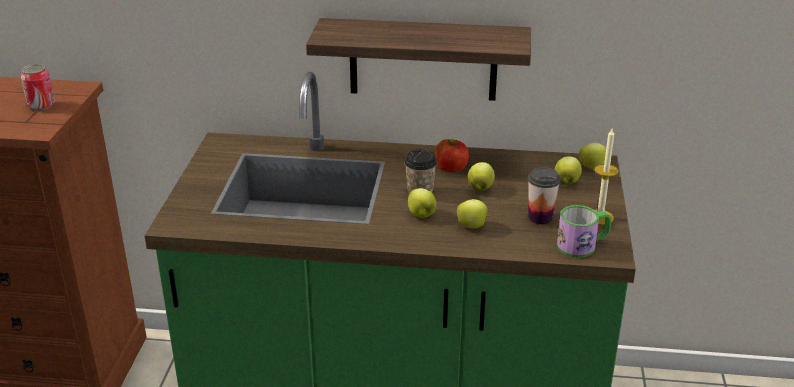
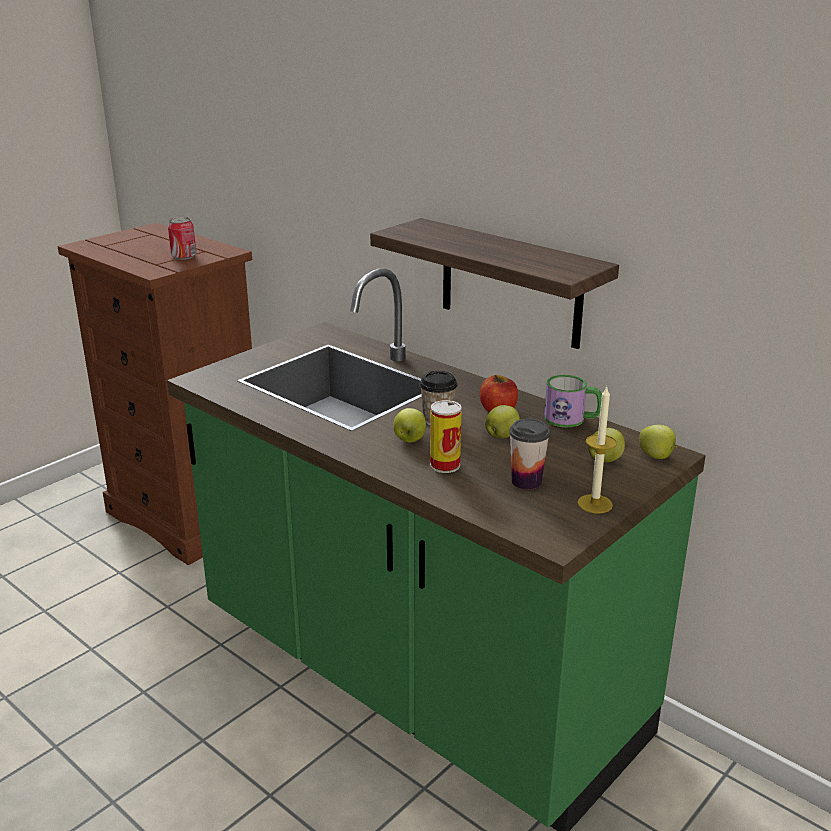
camera: 35 degrees right, 5 degrees down
apple [457,199,490,228] -> can [430,400,462,473]
mug [557,205,611,258] -> mug moved to [544,375,602,427]

